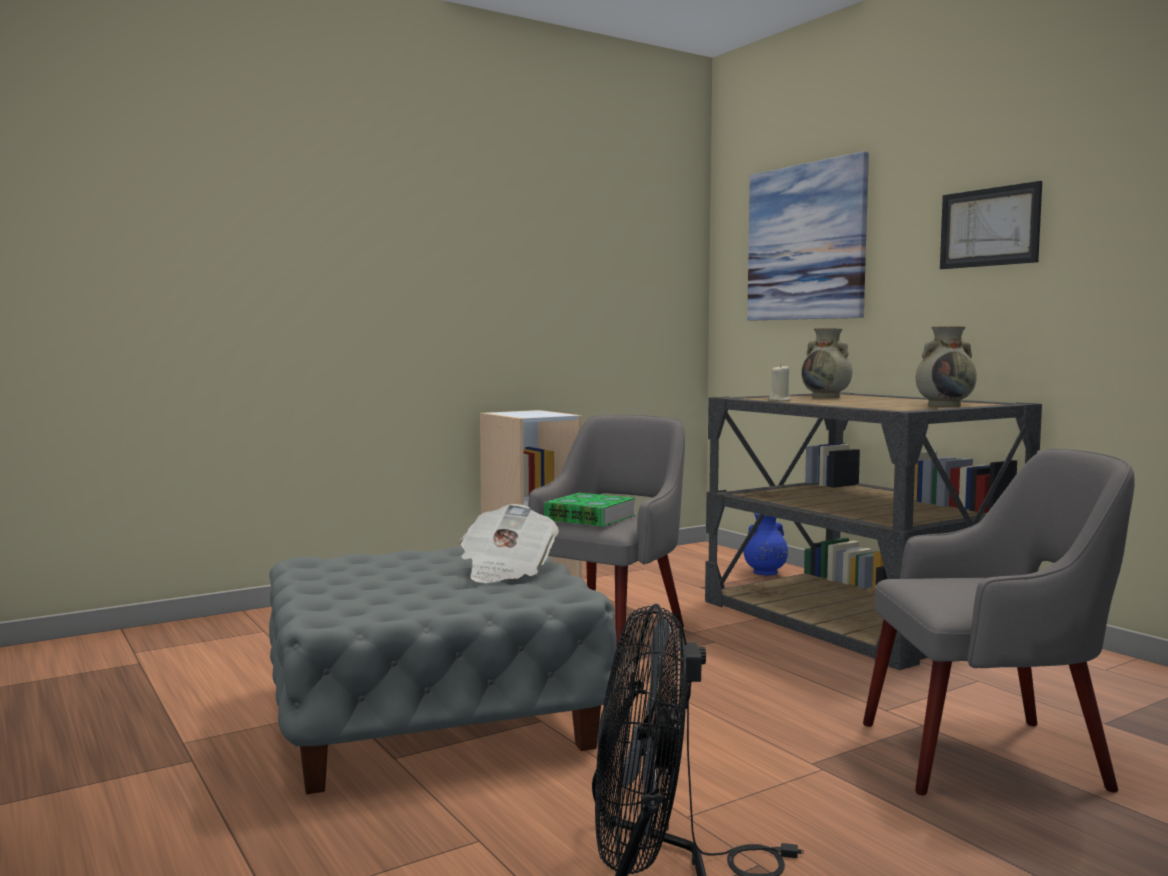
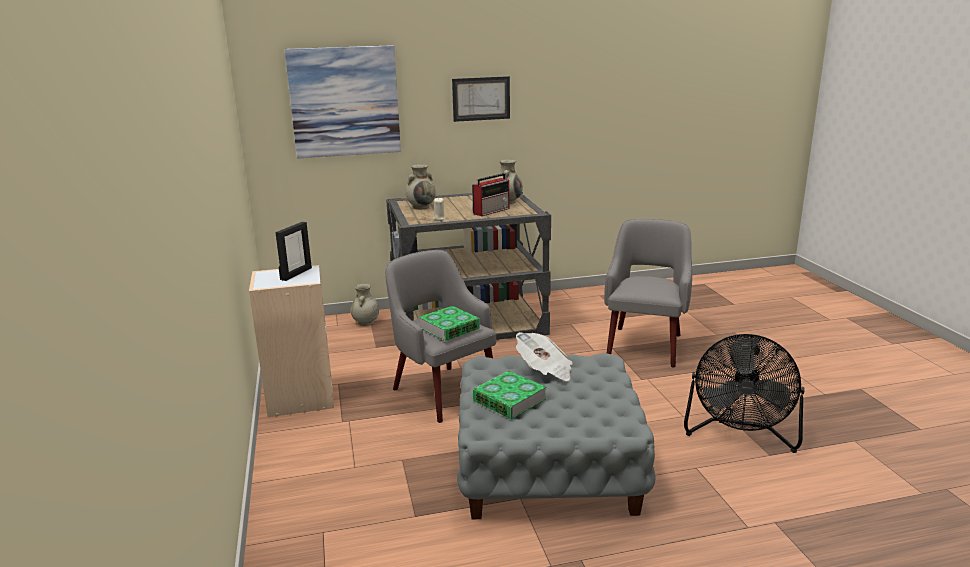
camera: 70 degrees left, 15 degrees up
blue vase [744,513,788,575] -> beige vase [351,284,379,326]
none -> picture frame [275,222,312,281]
none -> radio [472,173,509,216]
none -> book [473,371,546,419]

